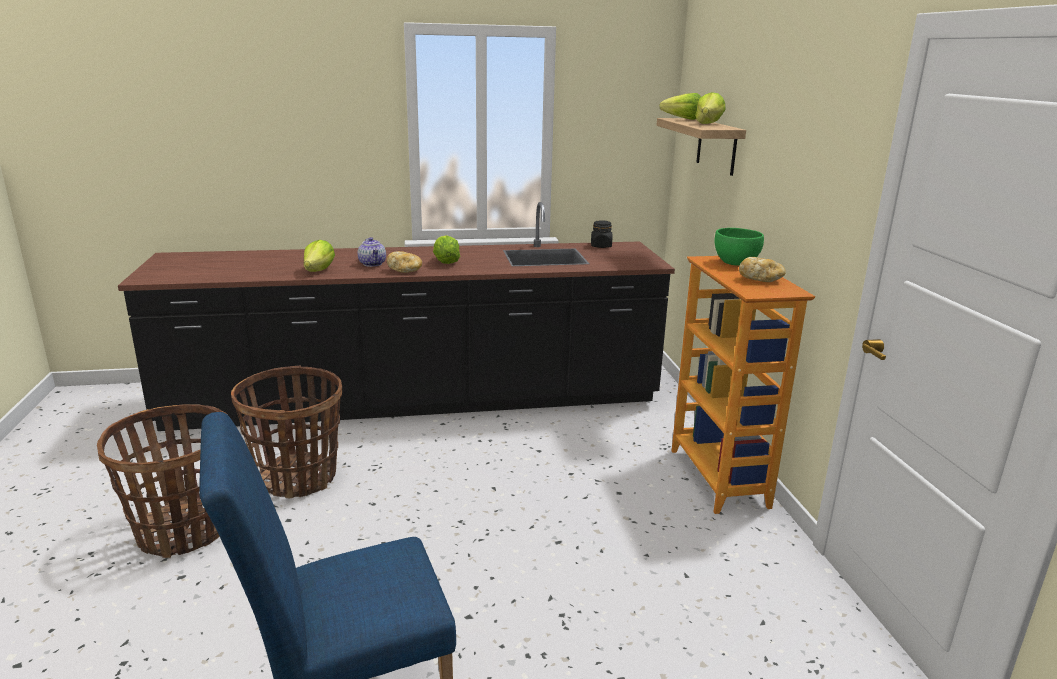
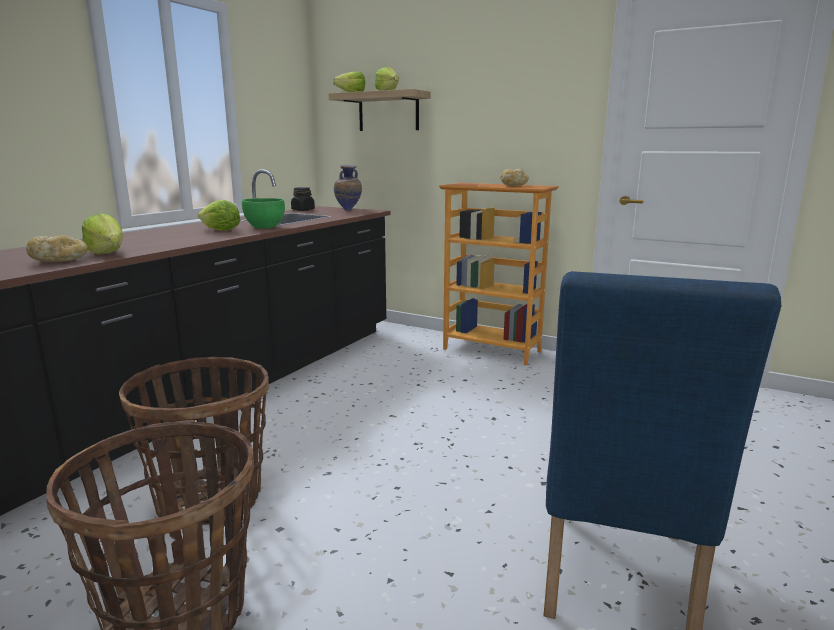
camera: 50 degrees left, 5 degrees down
teapot [358,237,386,267] -> none
bread [387,251,422,273] -> bread moved to [26,236,88,262]
green bowl [715,228,764,266] -> green bowl moved to [242,198,285,229]
none -> vase [334,165,362,211]

